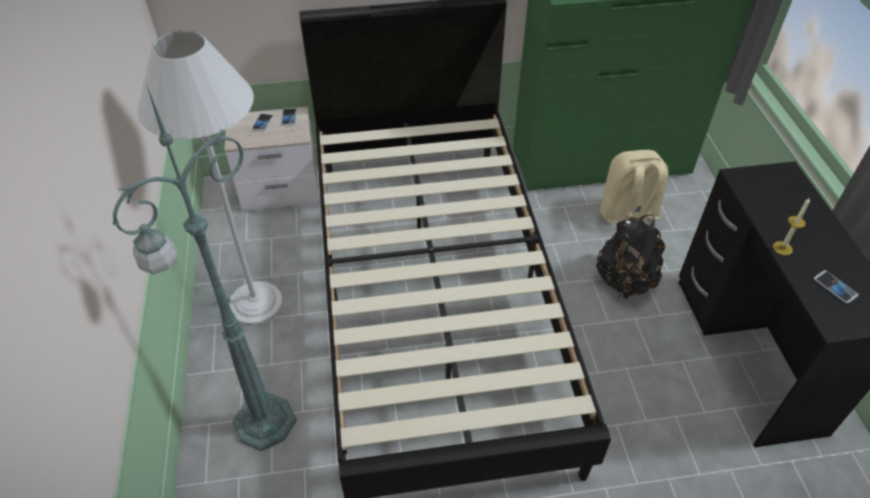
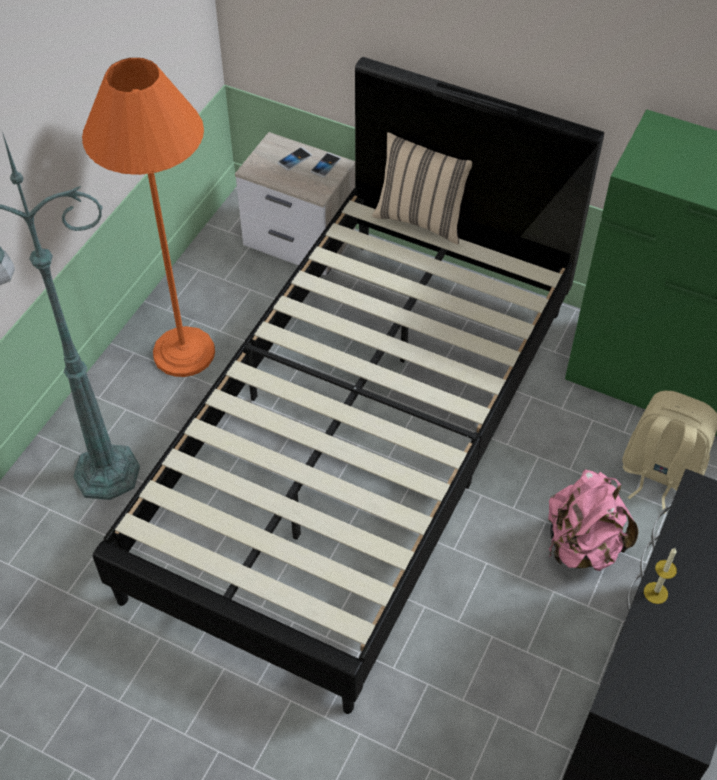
camera: 35 degrees right, 5 degrees up
white floor lamp [138,30,283,326] -> orange floor lamp [82,58,215,377]
black backpack [596,215,665,299] -> pink backpack [548,469,638,571]
phone [814,270,859,303] -> none
none -> beige pillow [372,132,472,245]

